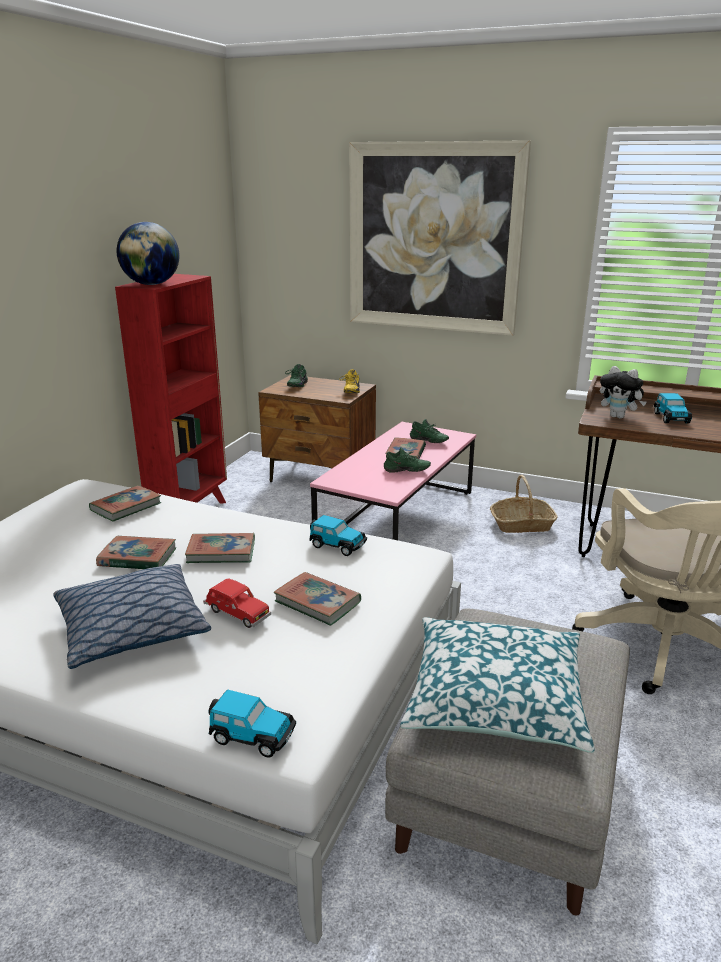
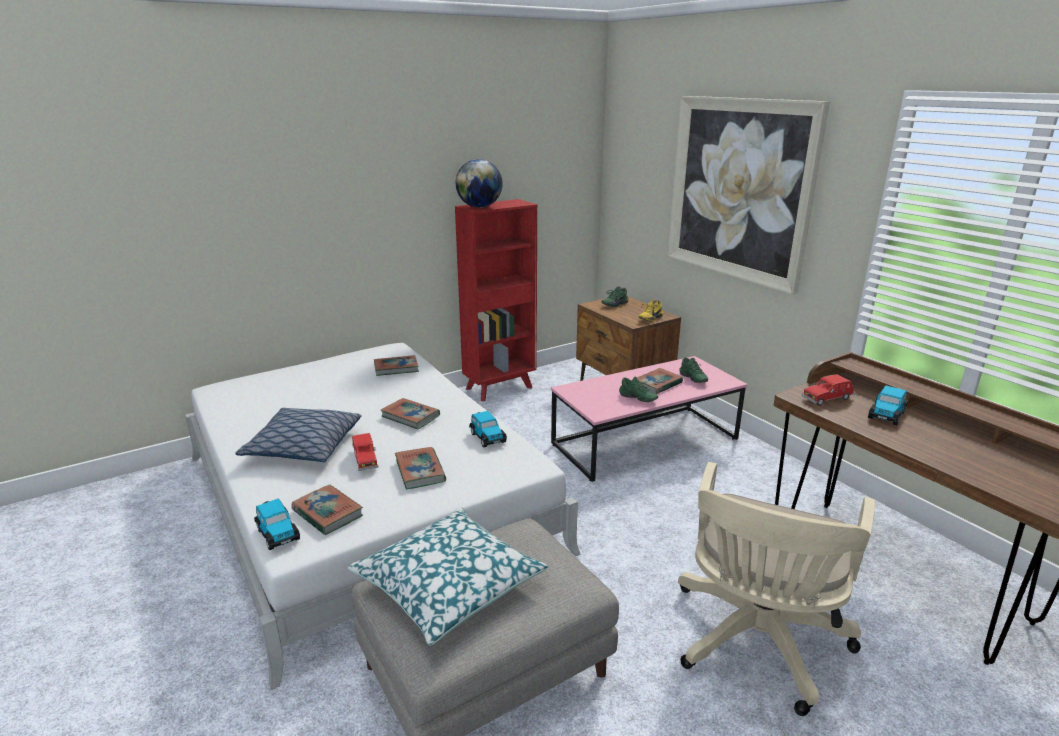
camera: 35 degrees right, 0 degrees up
book [96,536,176,569] -> book moved to [291,485,363,535]
basket [490,475,557,533] -> none
plush toy [600,366,647,418] -> red toy car [802,374,856,406]

